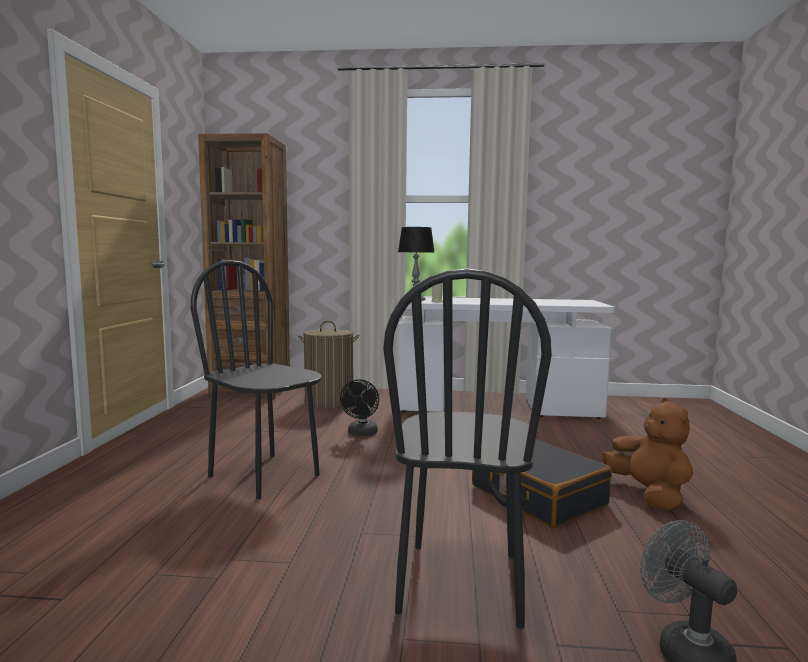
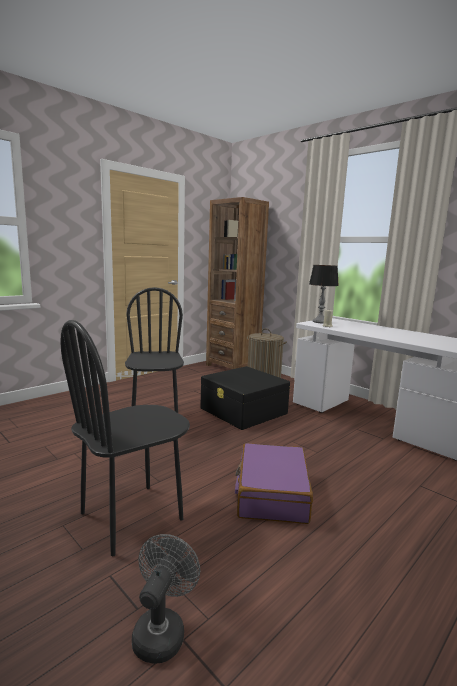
camera: 40 degrees right, 5 degrees up
black fan [340,379,379,436] -> black storage box [200,366,290,430]
black suitcase [472,439,612,528] -> purple suitcase [235,443,313,524]
brown plush toy [602,398,693,511] -> none

